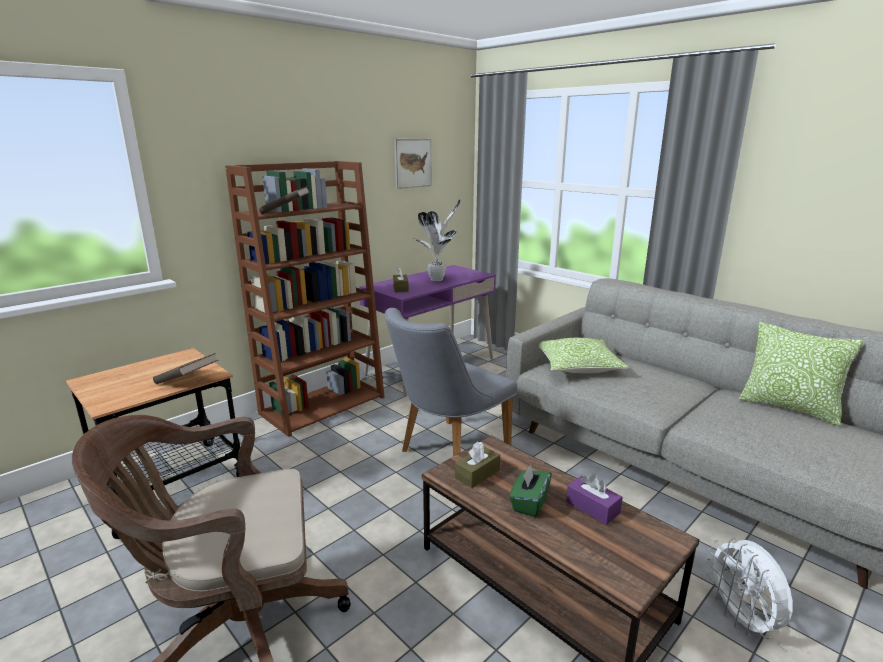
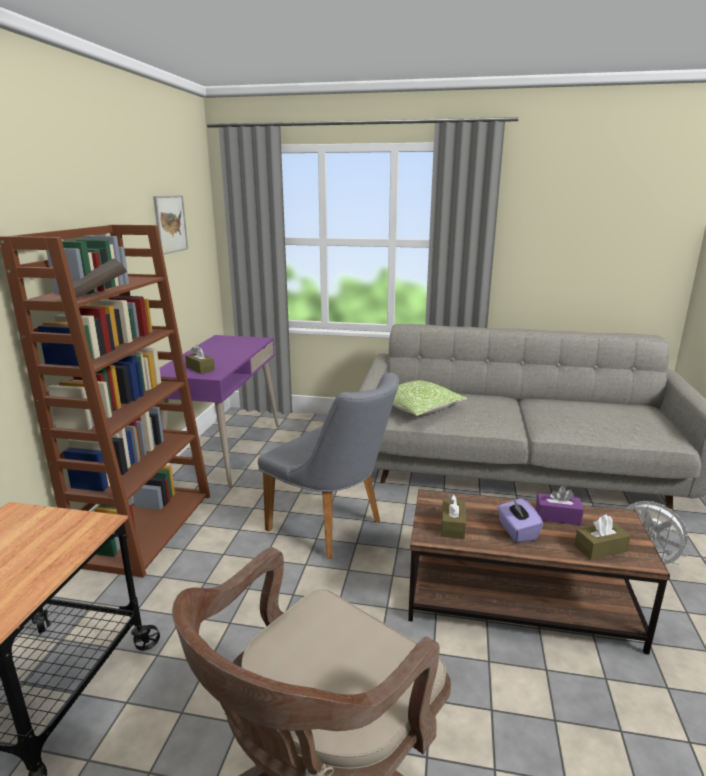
camera: 35 degrees left, 0 degrees up
brown book [153,353,219,384] -> none
grey chair [385,308,517,456] -> grey chair turned 60 degrees counterclockwise [258,372,399,559]
potted plant [413,199,461,281] -> none
green tissue box [509,464,552,517] -> purple tissue box [497,498,543,543]
pillow [739,322,863,426] -> none
none -> brown tissue box [574,514,631,560]

